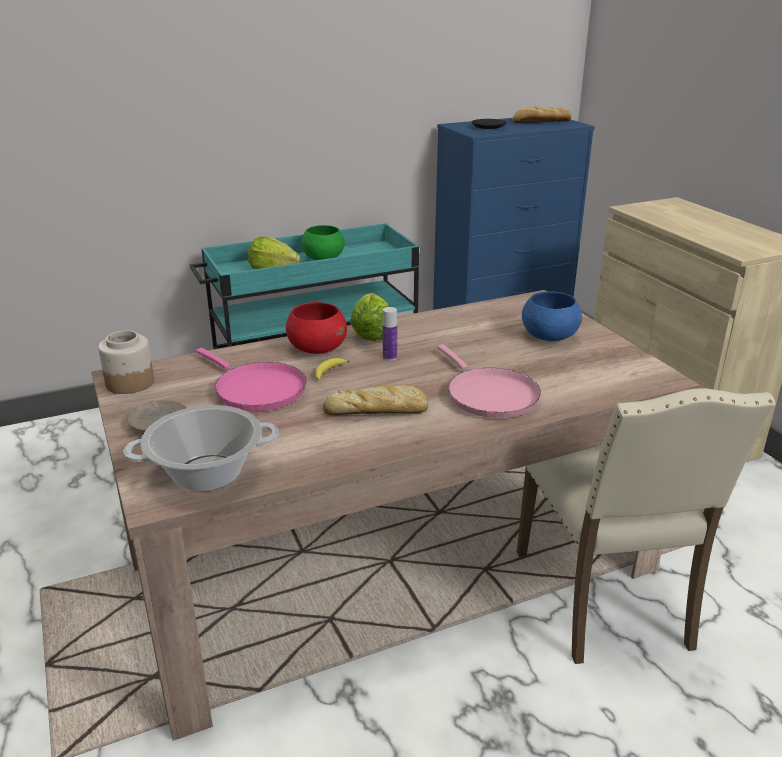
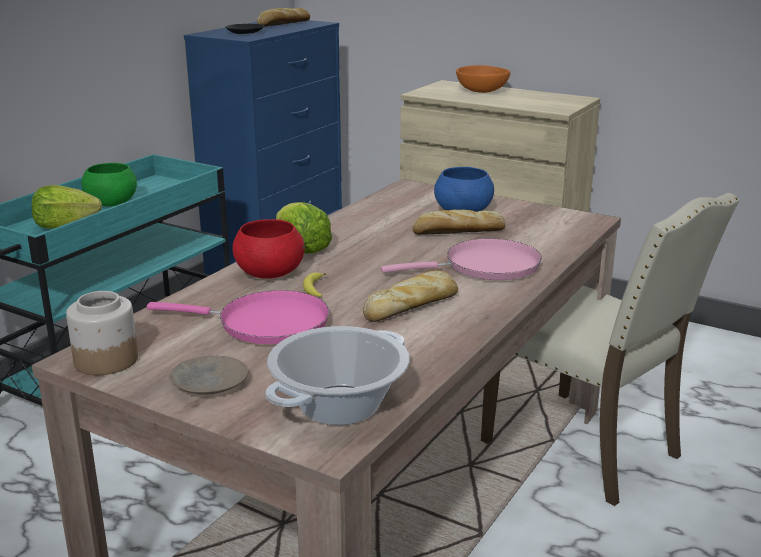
camera: 35 degrees left, 5 degrees down
bottle [382,307,397,361] -> none
pink frying pan [437,344,541,418] -> pink frying pan turned 45 degrees counterclockwise [381,238,542,280]
none -> bread [413,210,506,235]
none -> orange bowl [456,65,510,93]

